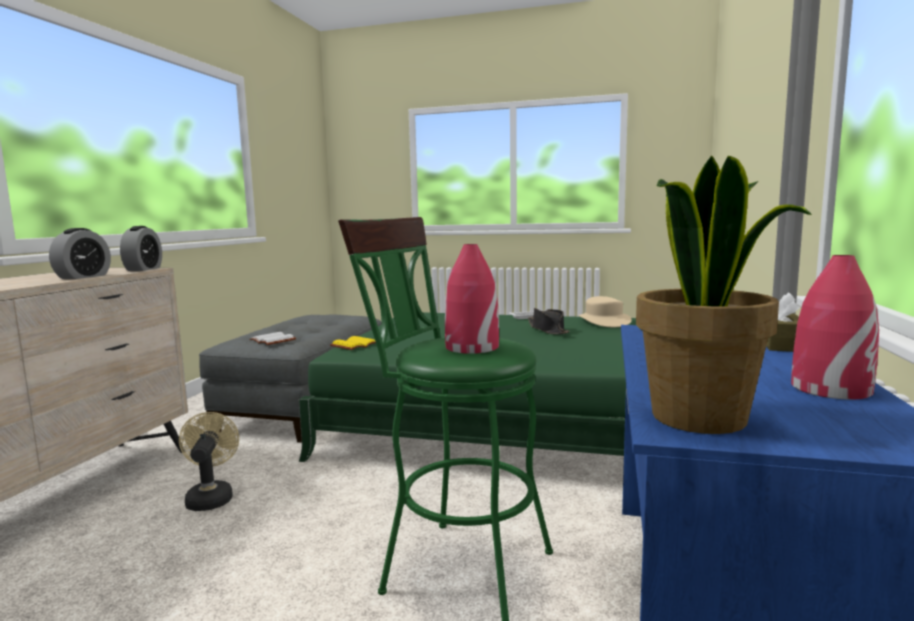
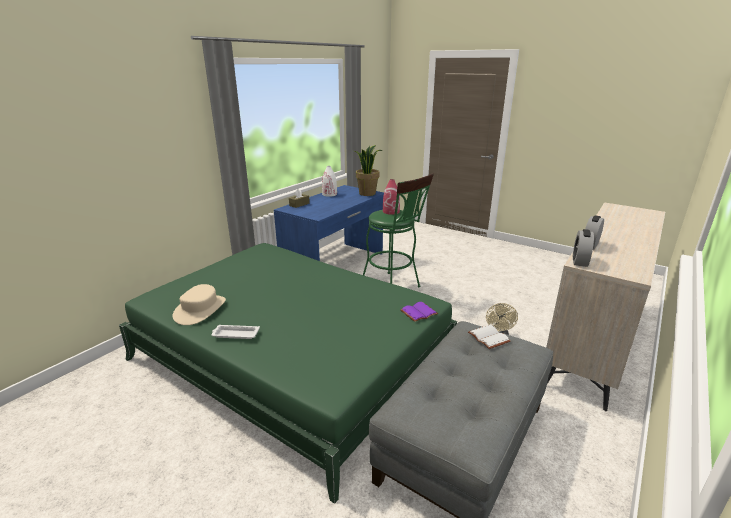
camera: 160 degrees left, 15 degrees up
yellow book [330,336,376,350] -> purple book [400,302,438,322]
black hat [528,308,569,335] -> none
red vase [791,255,879,400] -> white vase [322,166,337,197]

